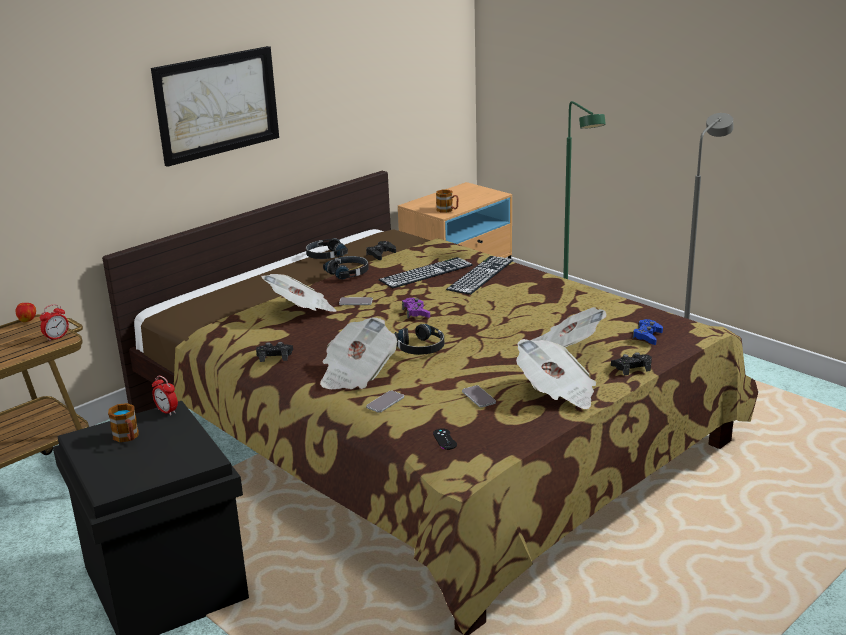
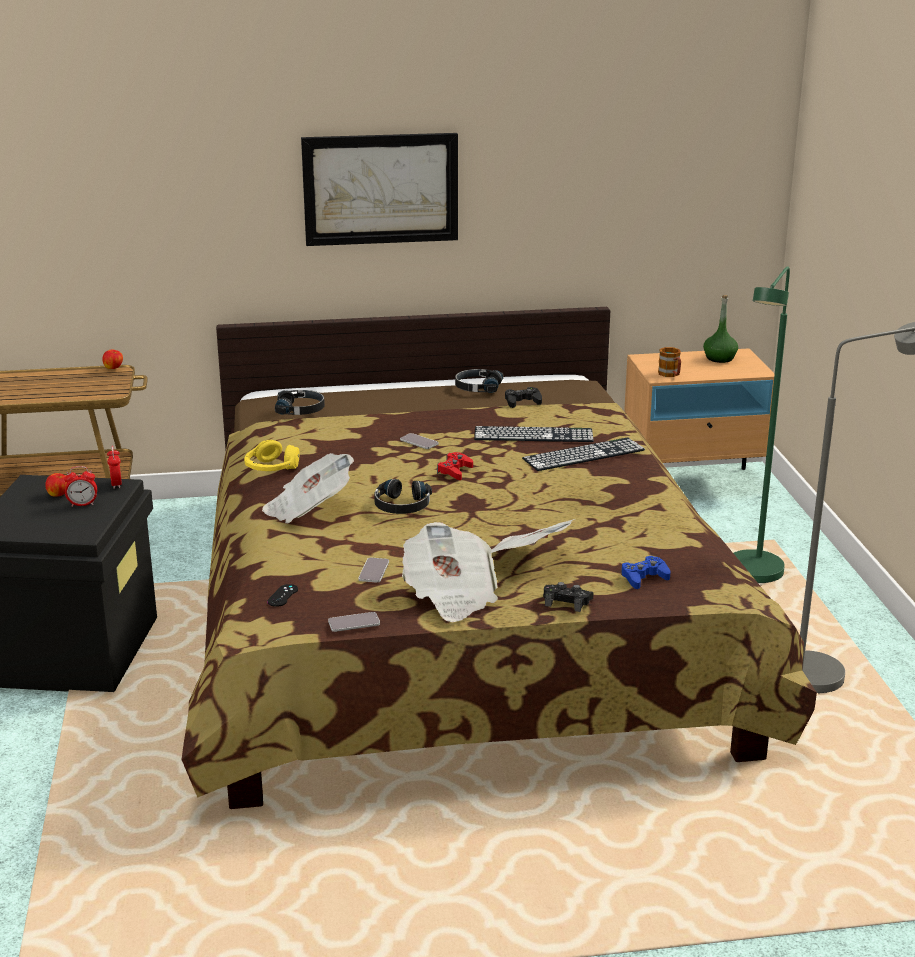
camera: 35 degrees right, 0 degrees up
alarm clock [40,304,69,342] -> alarm clock moved to [64,466,97,507]
mug [108,403,139,442] -> apple [45,473,67,497]
black game controller [256,342,293,362] -> yellow headphones [244,440,299,471]
newspaper [261,274,336,312] -> none
black headphones [323,256,369,279] -> black headphones moved to [275,390,325,415]
phone [366,391,404,413] -> phone moved to [328,612,380,632]
purple game controller [402,298,430,319] -> red game controller [437,452,473,480]
none -> green bottle [703,295,738,363]

